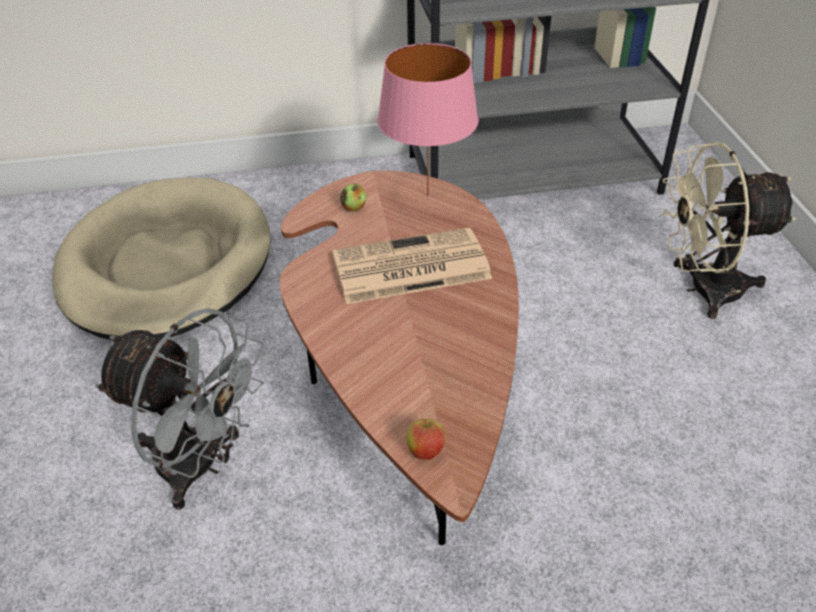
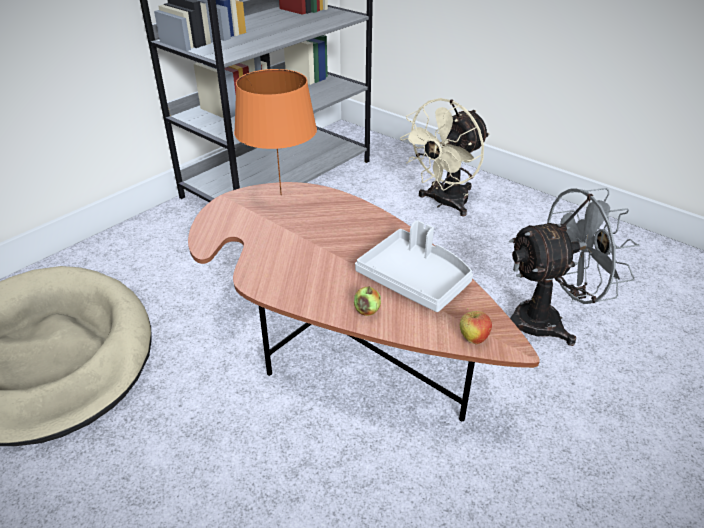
camera: 40 degrees left, 5 degrees down
grey fan [95,308,264,510] -> grey fan moved to [509,188,639,346]
newspaper [332,228,492,304] -> none
apple [340,183,366,212] -> apple moved to [354,286,381,316]
pink table lamp [378,43,479,196] -> orange table lamp [234,69,317,195]
none -> grey tray [355,220,473,312]

